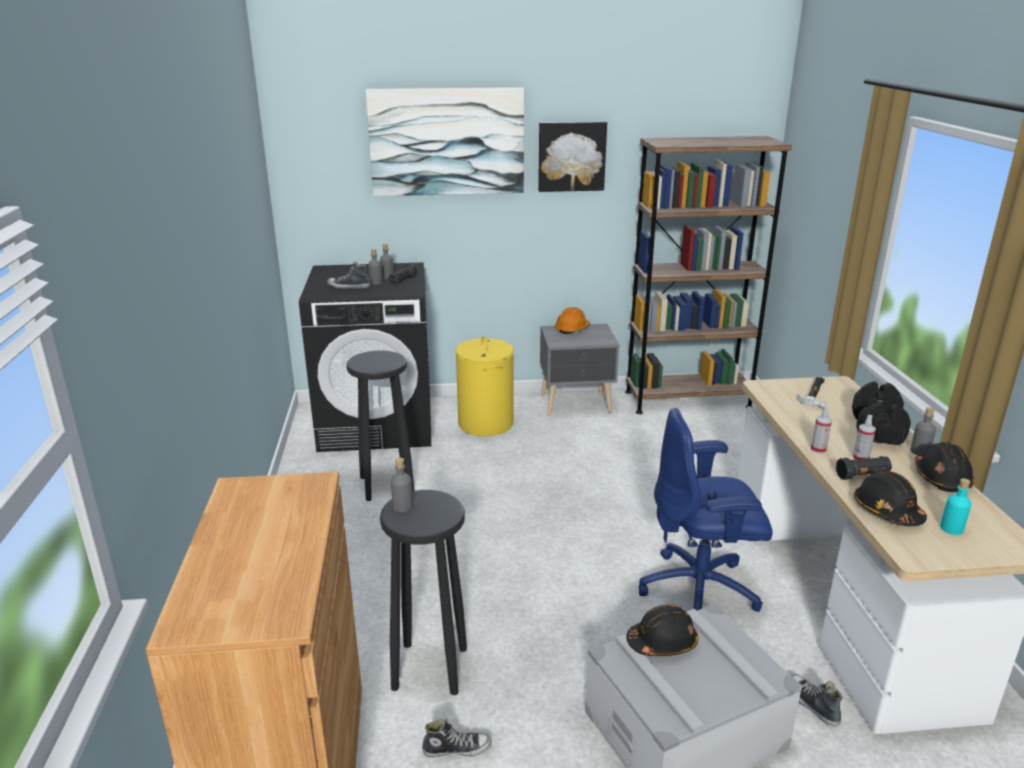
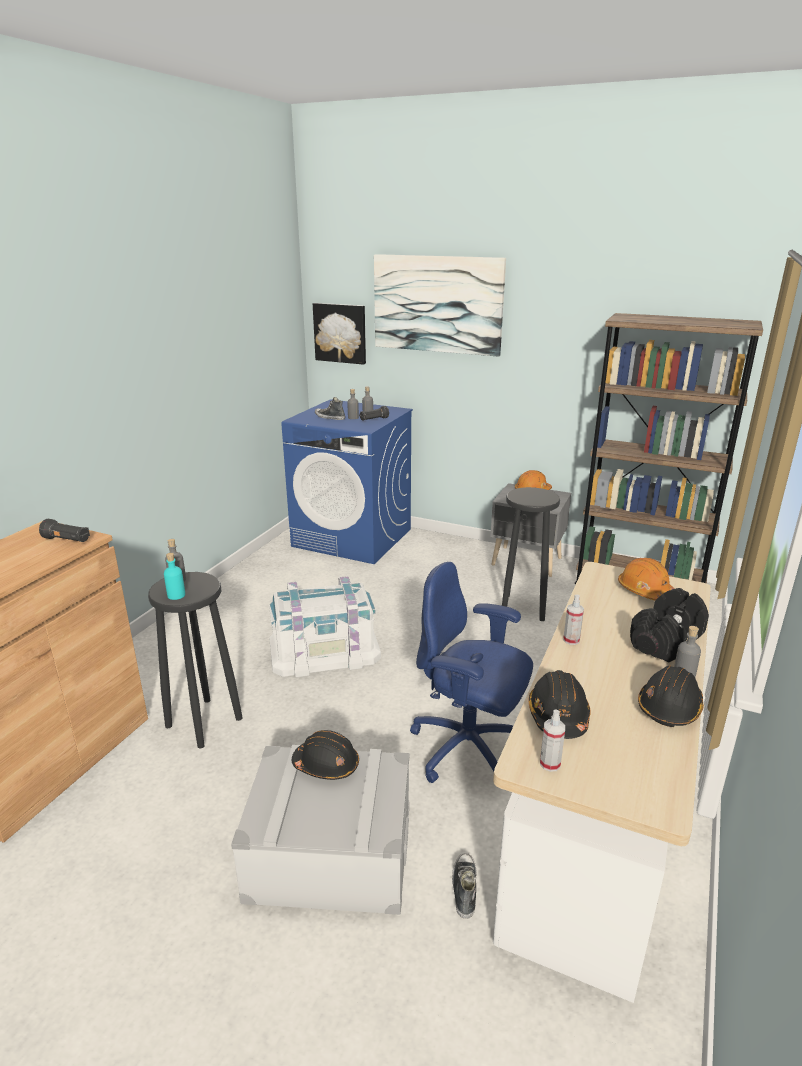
camera: 30 degrees right, 0 degrees up
black washing machine [299,262,431,452] -> blue washing machine [281,399,413,564]
black stool [347,350,415,501] -> black stool moved to [502,487,560,621]
shoe [422,719,492,758] -> none
yellow laundry basket [456,336,514,436] -> none
picture [538,121,607,192] -> picture moved to [313,303,366,365]
hammer [797,377,826,409] -> orange hard hat [618,558,675,601]
black flashlight [836,456,892,480] -> black flashlight moved to [39,519,90,542]
spray bottle [853,415,876,460] -> spray bottle moved to [540,709,565,772]
turquoise bottle [940,478,971,535] -> turquoise bottle moved to [164,553,185,600]
none -> white storage box [269,576,381,677]

